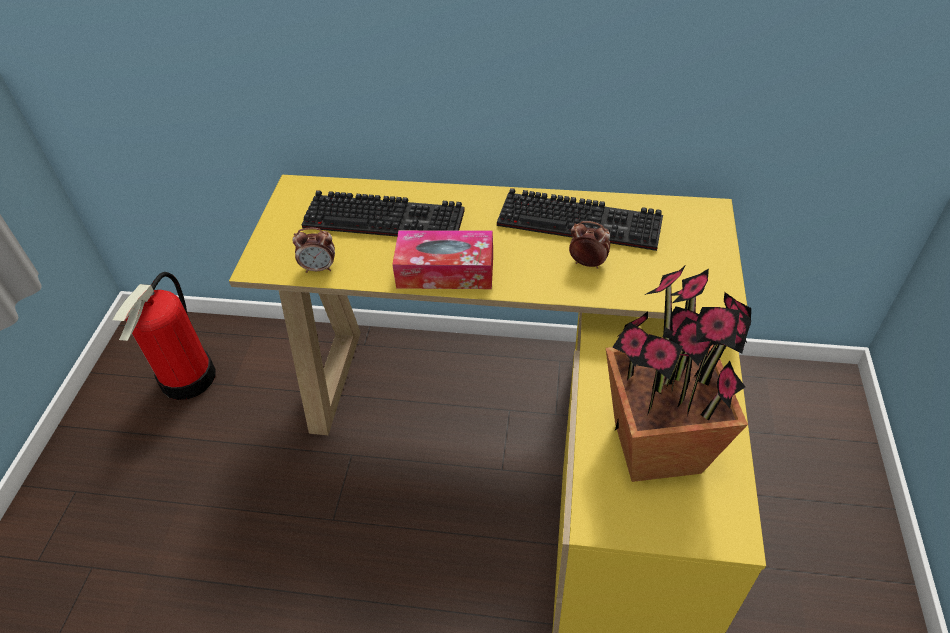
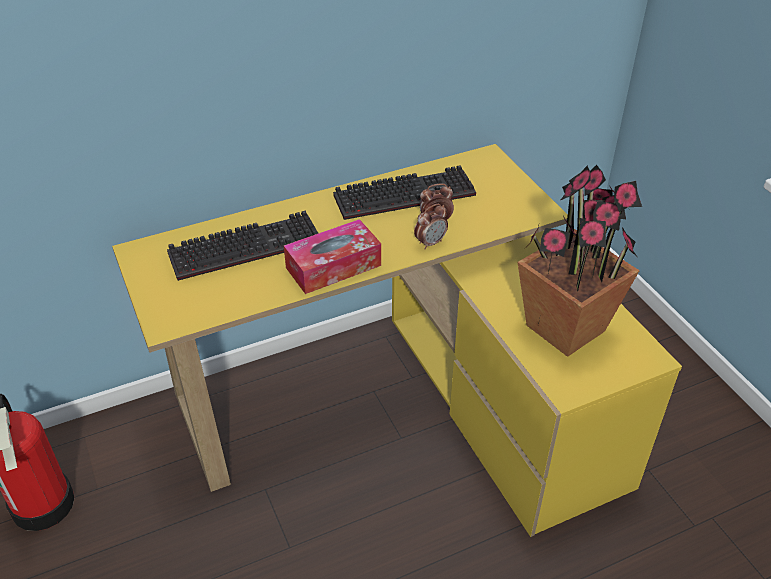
camera: 35 degrees left, 5 degrees down
alarm clock [293,228,335,273] -> alarm clock moved to [414,203,448,249]

